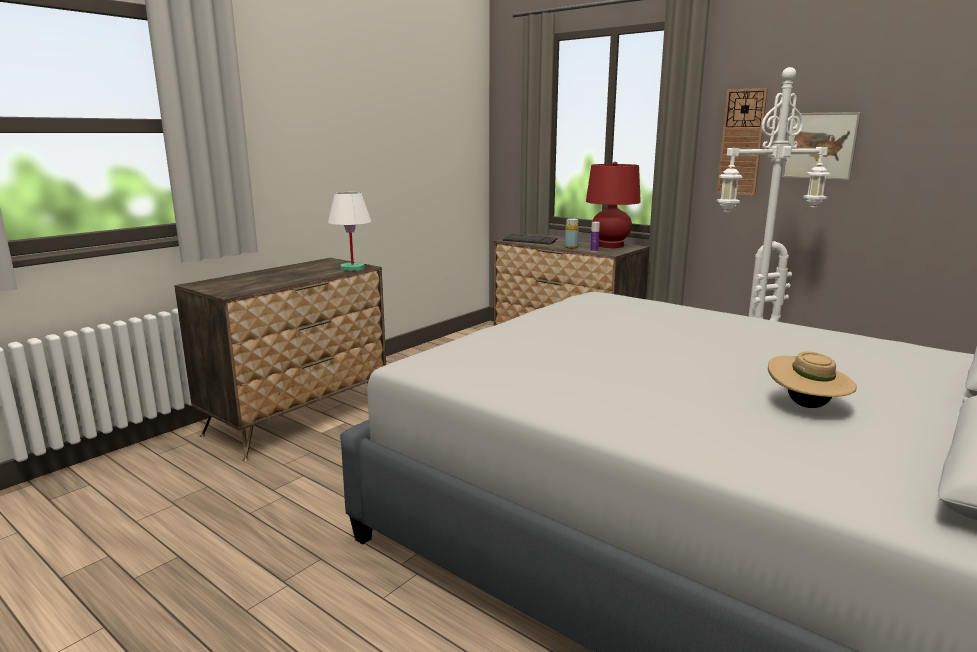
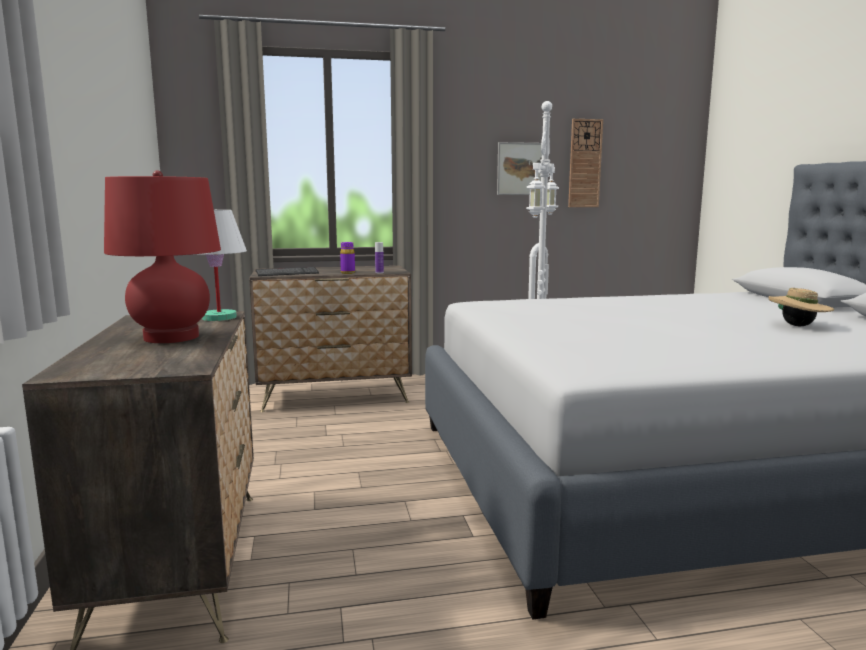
camera: 50 degrees left, 5 degrees down
yellow bottle [565,218,579,249] -> purple bottle [340,242,355,274]
red table lamp [586,161,641,248] -> red table lamp moved to [104,170,221,343]
wall clock [717,88,768,196] -> wall clock moved to [568,119,603,207]

